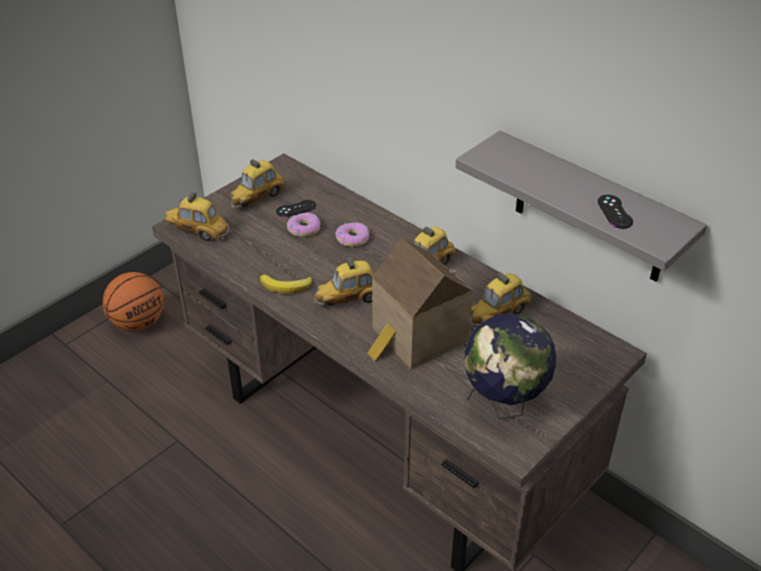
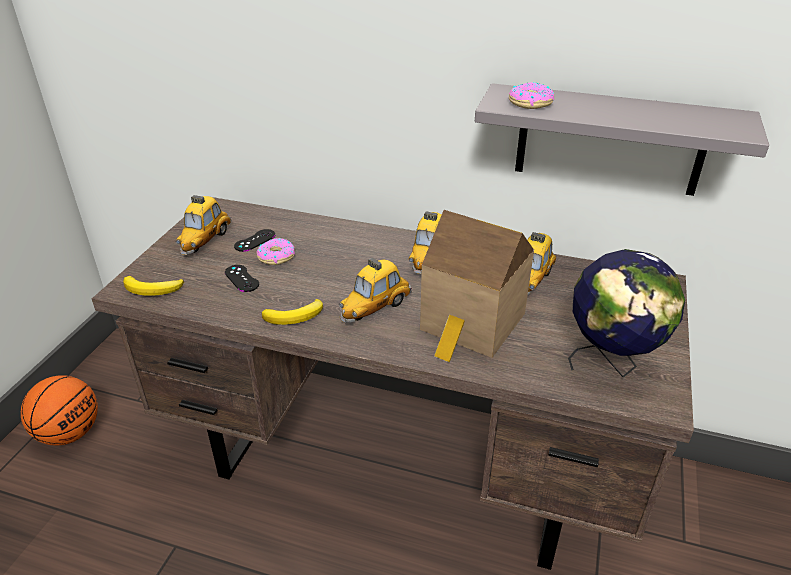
camera: 25 degrees left, 5 degrees down
toy car [164,192,229,241] -> banana [123,276,184,296]
donut [335,223,369,247] -> donut moved to [509,82,554,109]
black game controller [597,195,633,229] -> black game controller moved to [225,265,259,292]

